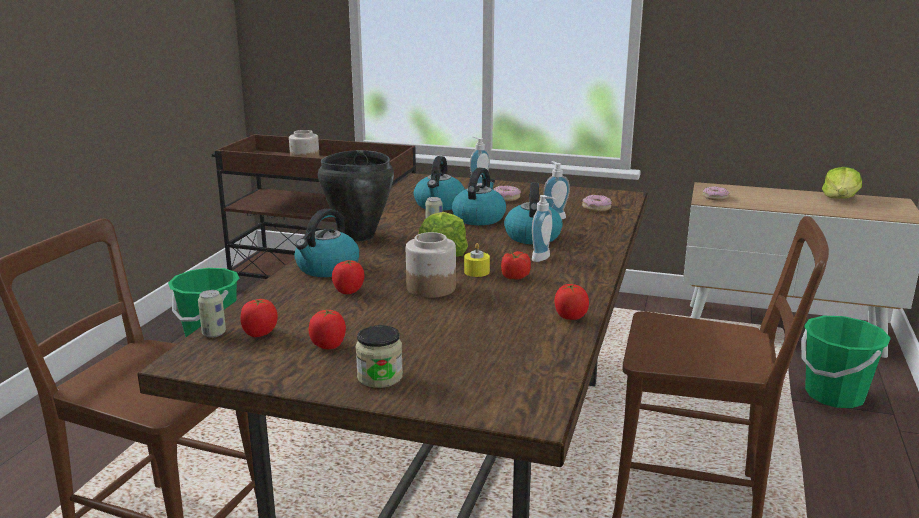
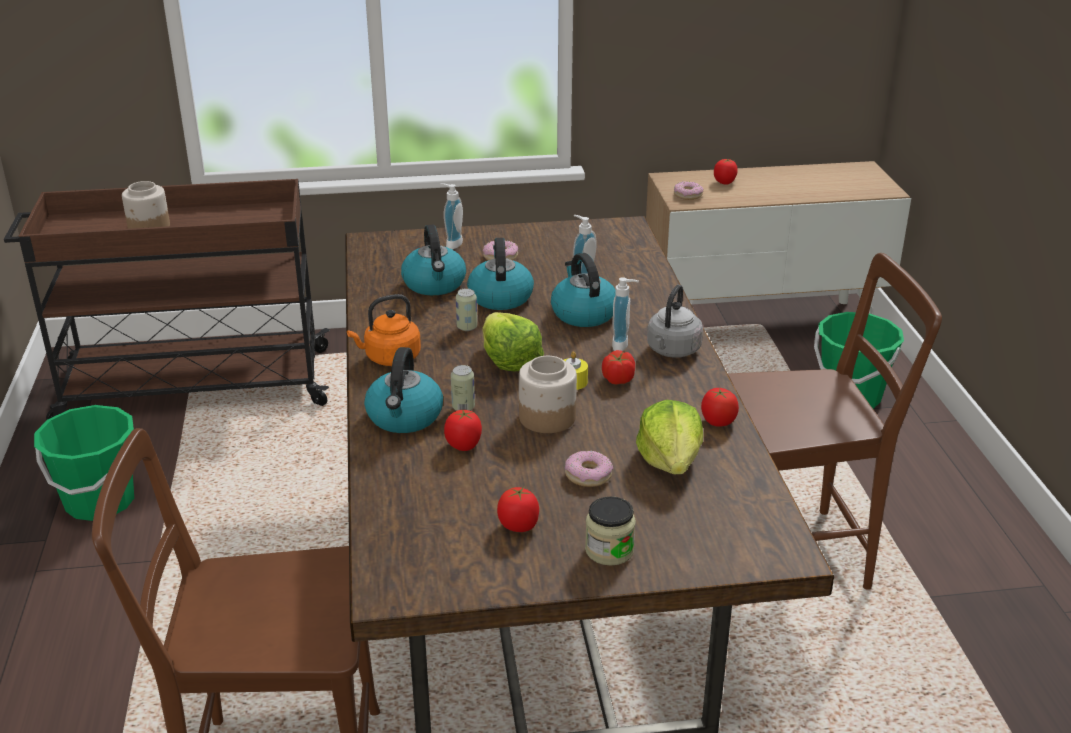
camera: 25 degrees left, 10 degrees up
can [198,290,226,338] -> can moved to [451,365,475,411]
tomato [240,299,278,337] -> tomato moved to [714,159,738,185]
black cooking pot [318,150,394,242] -> orange kettle [347,294,421,366]
donut [582,195,612,212] -> donut moved to [565,451,613,487]
lettuce [822,167,862,199] -> lettuce moved to [636,400,703,474]
none -> grey kettle [647,284,703,358]

